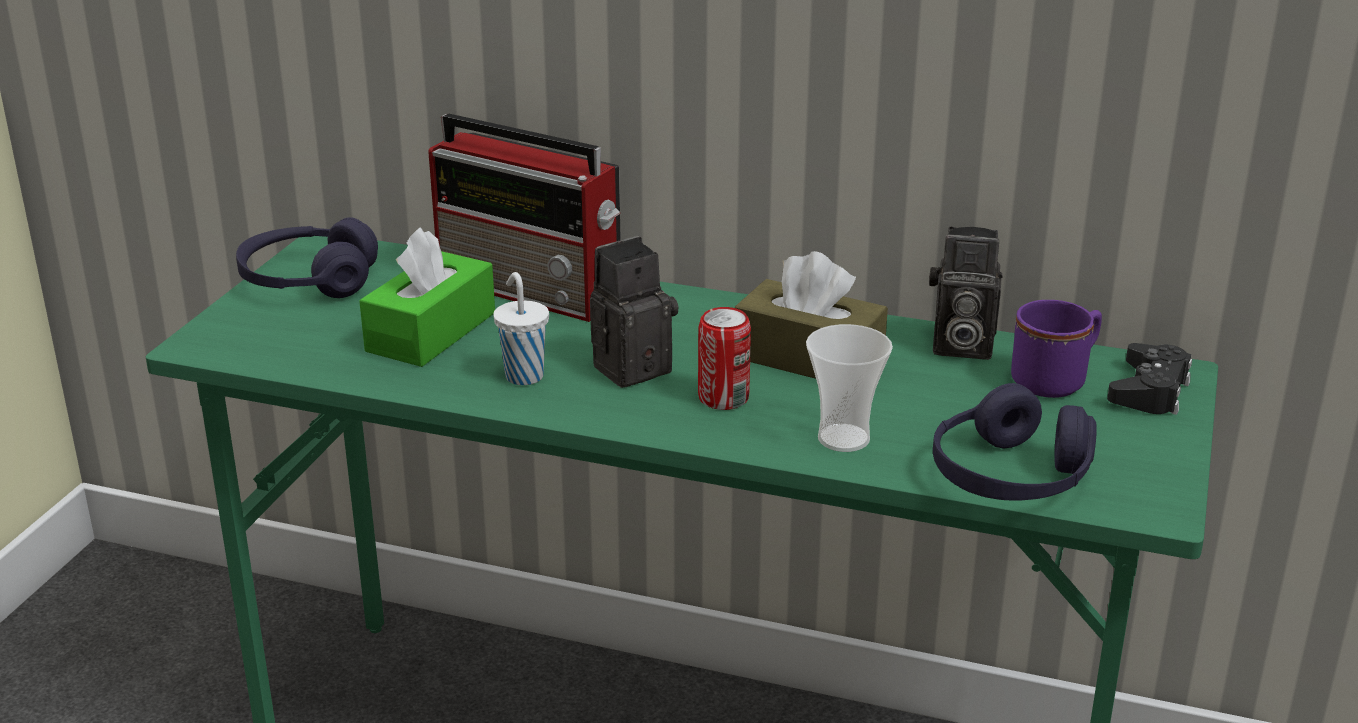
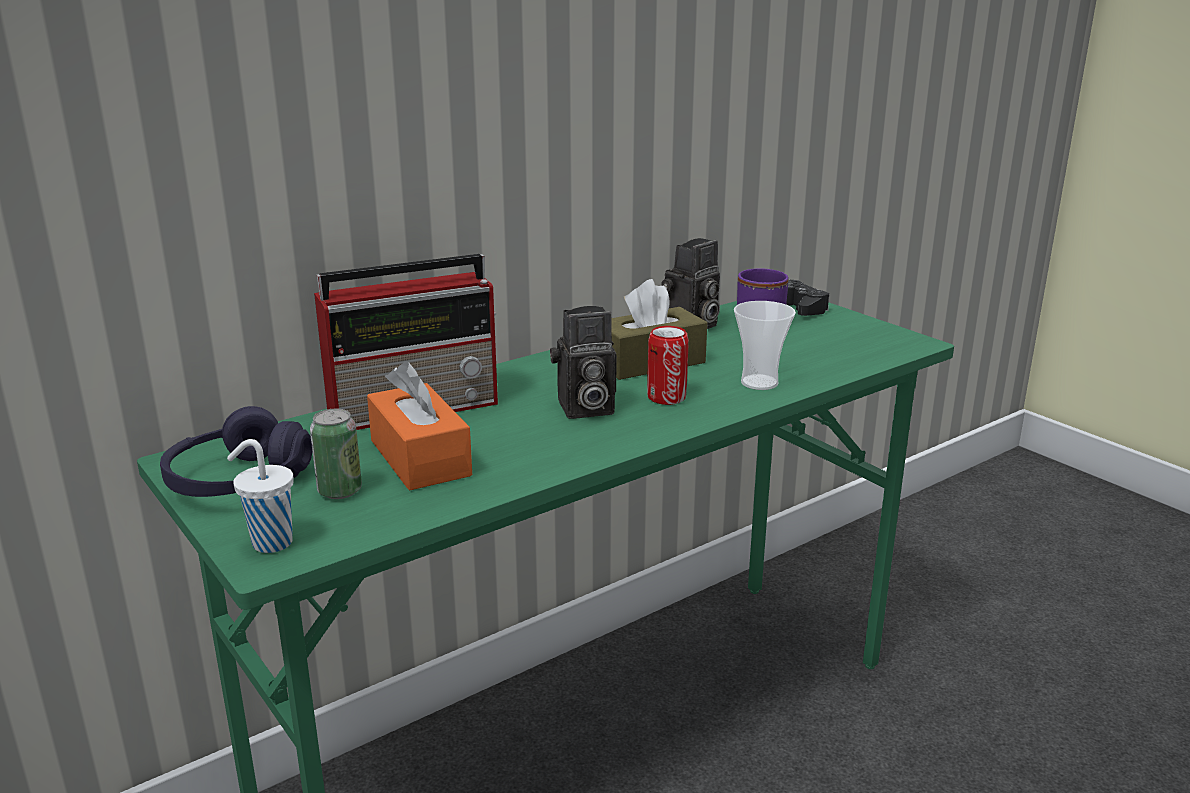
camera: 55 degrees left, 5 degrees down
green tissue box [359,227,495,367] -> orange tissue box [367,361,472,490]
white cup [493,272,549,385] -> white cup moved to [227,439,294,553]
camera [590,236,679,388] -> camera turned 105 degrees counterclockwise [550,306,617,419]
purple headphones [933,383,1097,501] -> none
none -> can [310,409,362,499]

